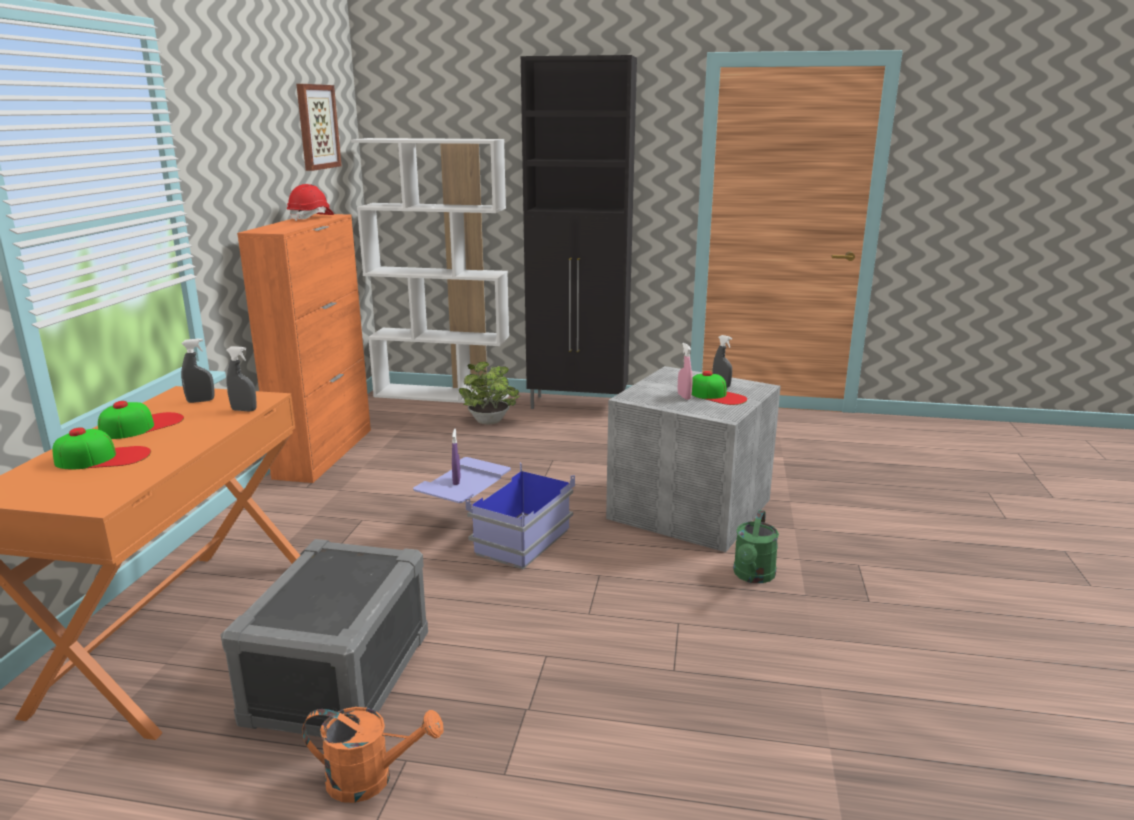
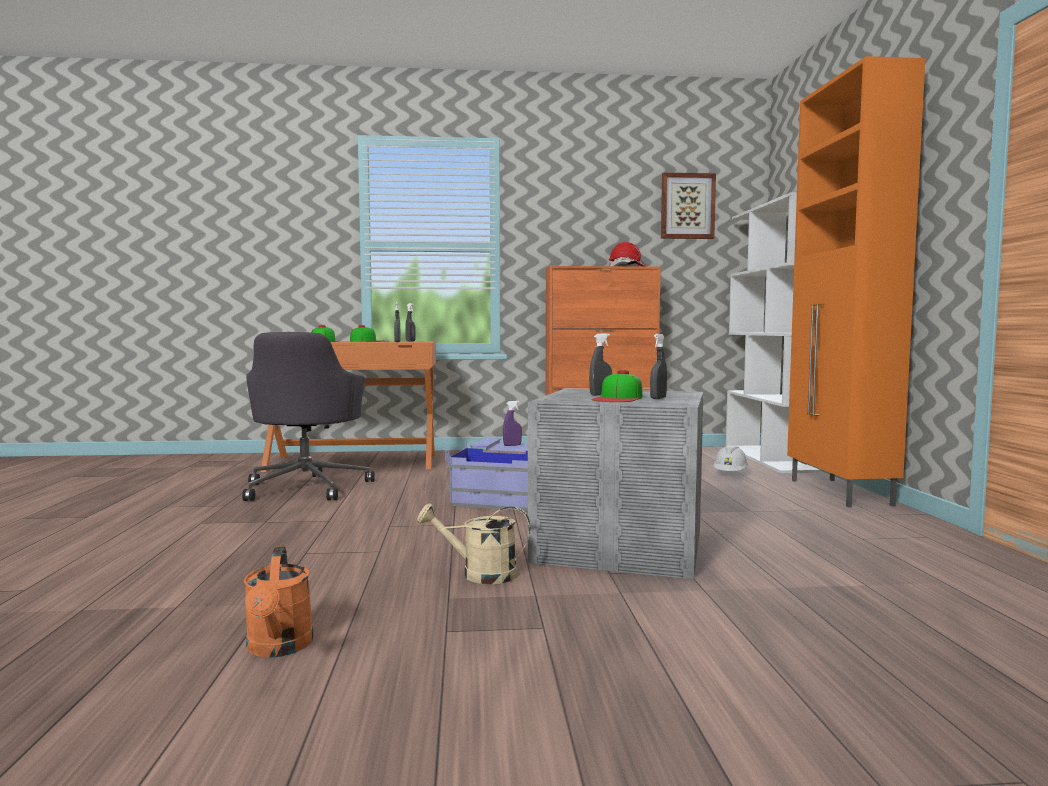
camera: 75 degrees right, 15 degrees down
grey storage box [221,539,428,737] -> grey office chair [242,332,375,501]
orange watering can [302,707,443,803] -> orange watering can moved to [243,546,313,658]
potted plant [459,362,520,424] -> white hard hat [713,445,748,471]
black cabinet [521,55,637,409] -> orange cabinet [787,56,925,507]
pink spray bottle [678,343,693,400] -> grey spray bottle [589,333,612,396]
green watering can [733,510,779,583] -> beige watering can [418,503,531,584]

